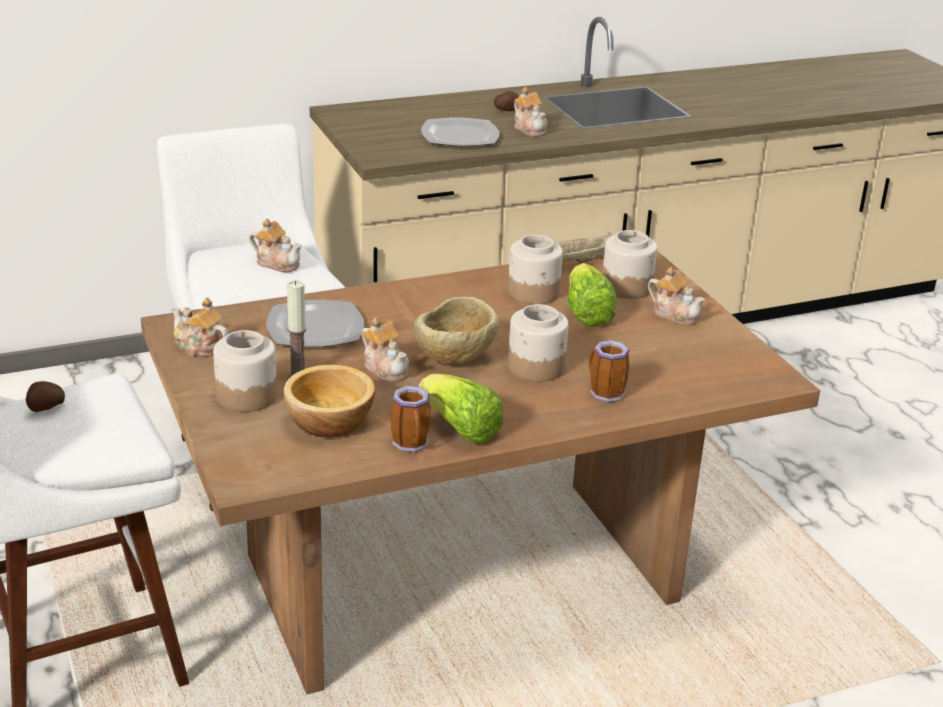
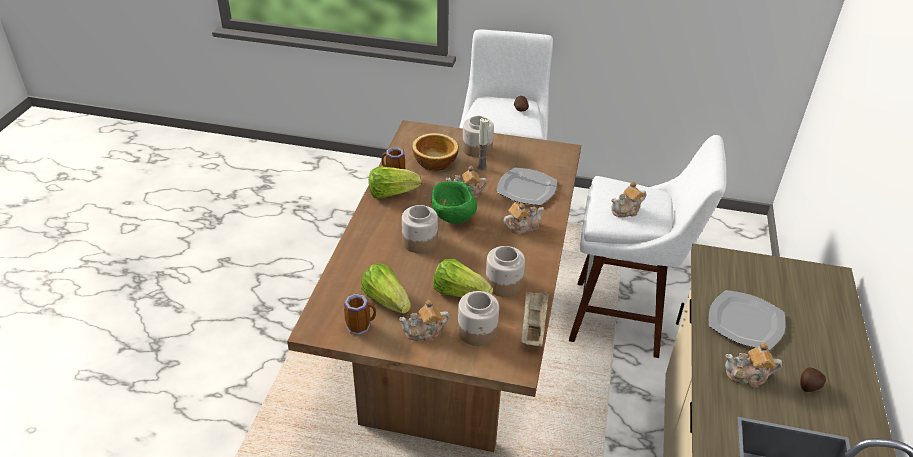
camera: 125 degrees right, 10 degrees up
teapot [171,297,228,357] -> teapot moved to [503,202,544,234]
beige bowl [414,297,499,364] -> green bowl [432,181,477,224]
mug [589,340,630,403] -> mug moved to [344,294,376,335]
none -> lettuce [361,263,411,314]

